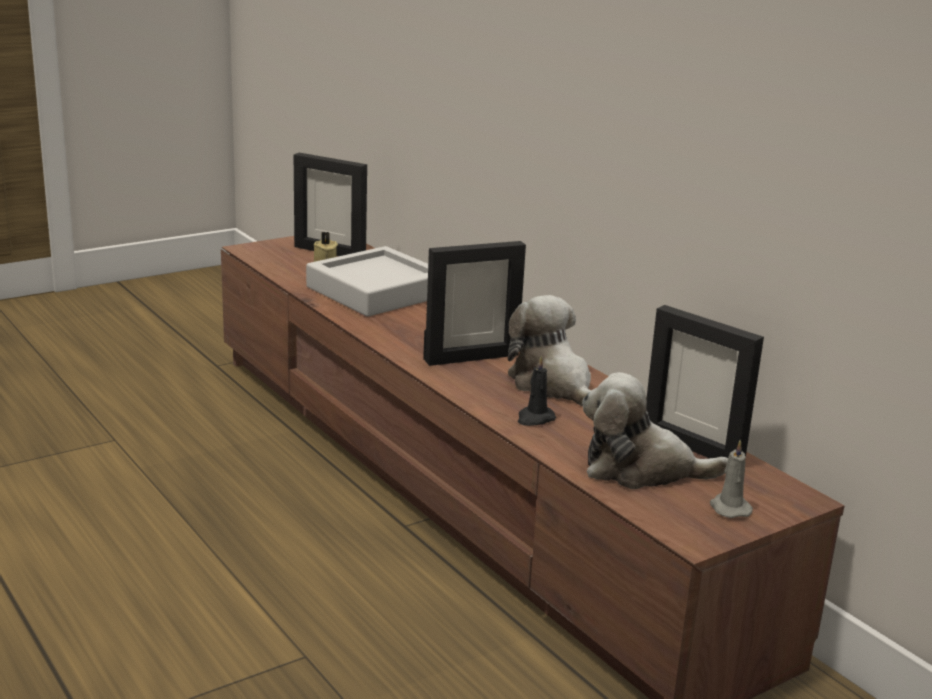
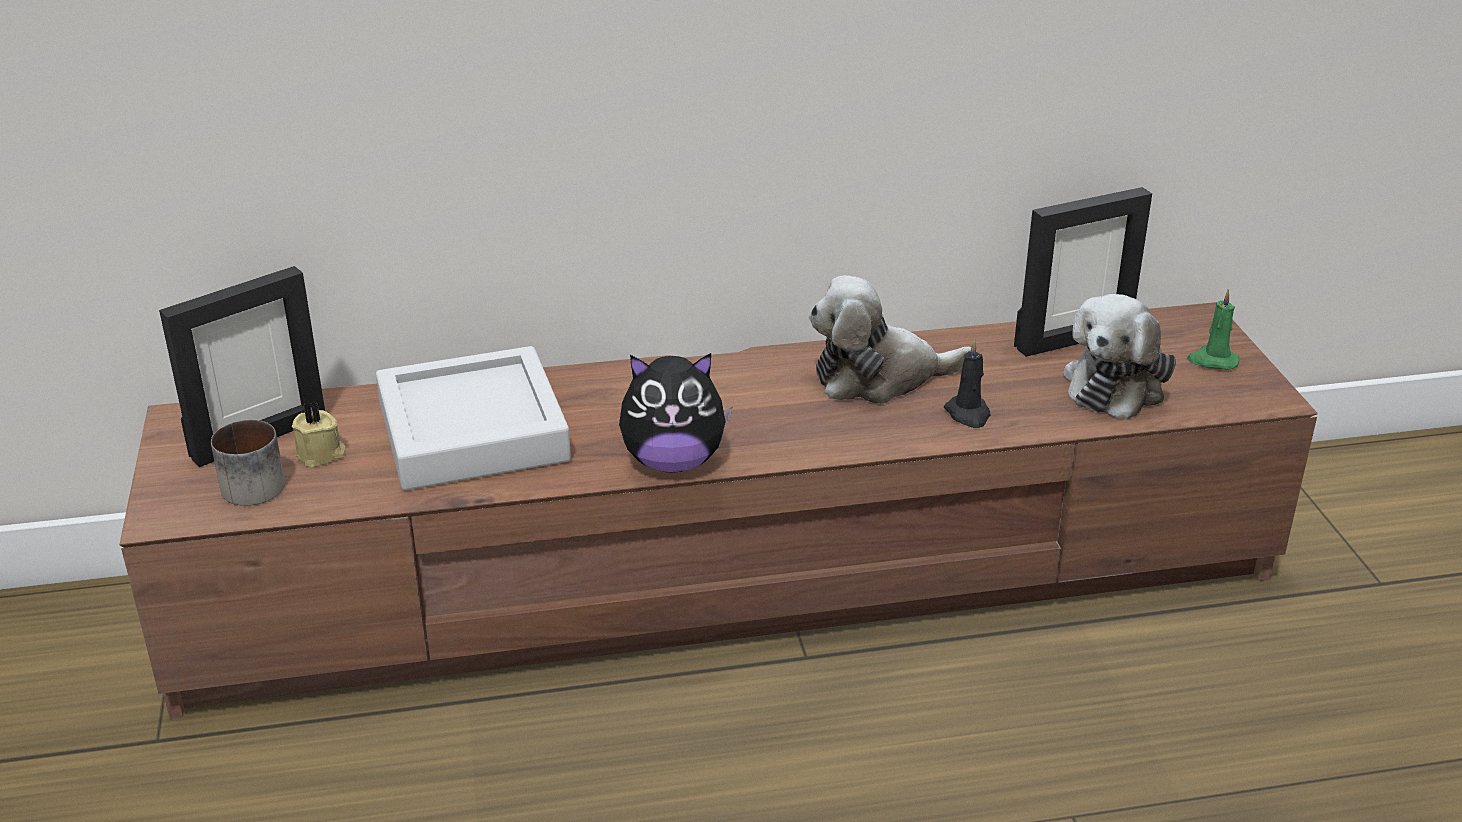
camera: 65 degrees left, 10 degrees up
picture frame [423,241,526,366] -> none
grey candle [710,439,753,518] -> green candle [1187,289,1240,370]
none -> mug [211,420,285,506]
none -> plush toy [619,353,732,473]

